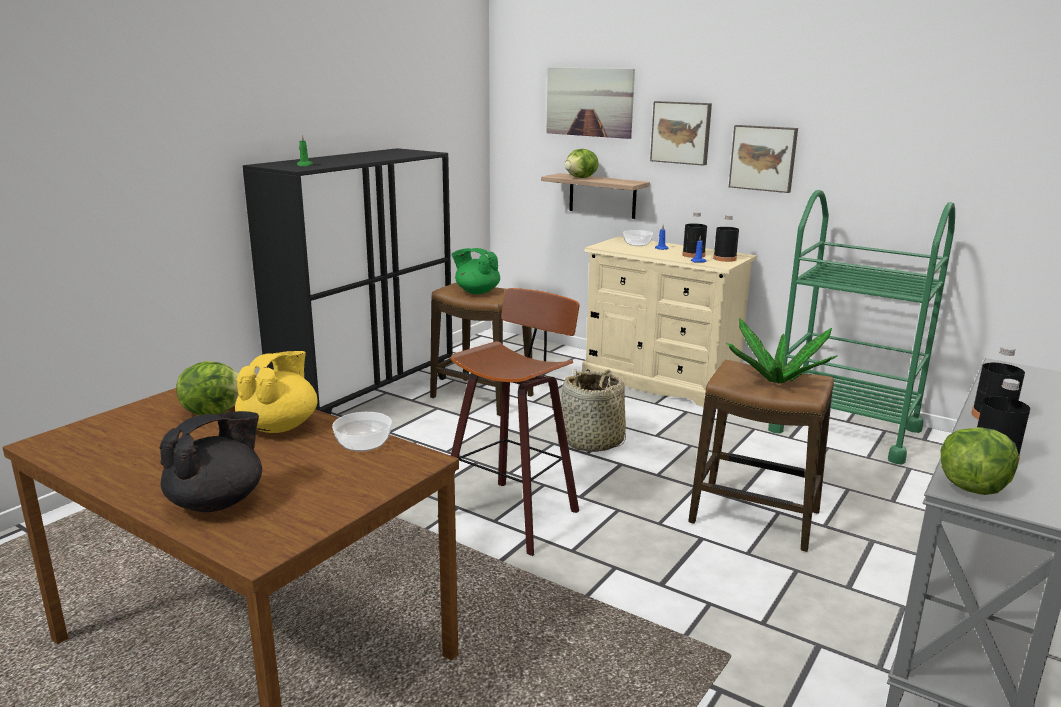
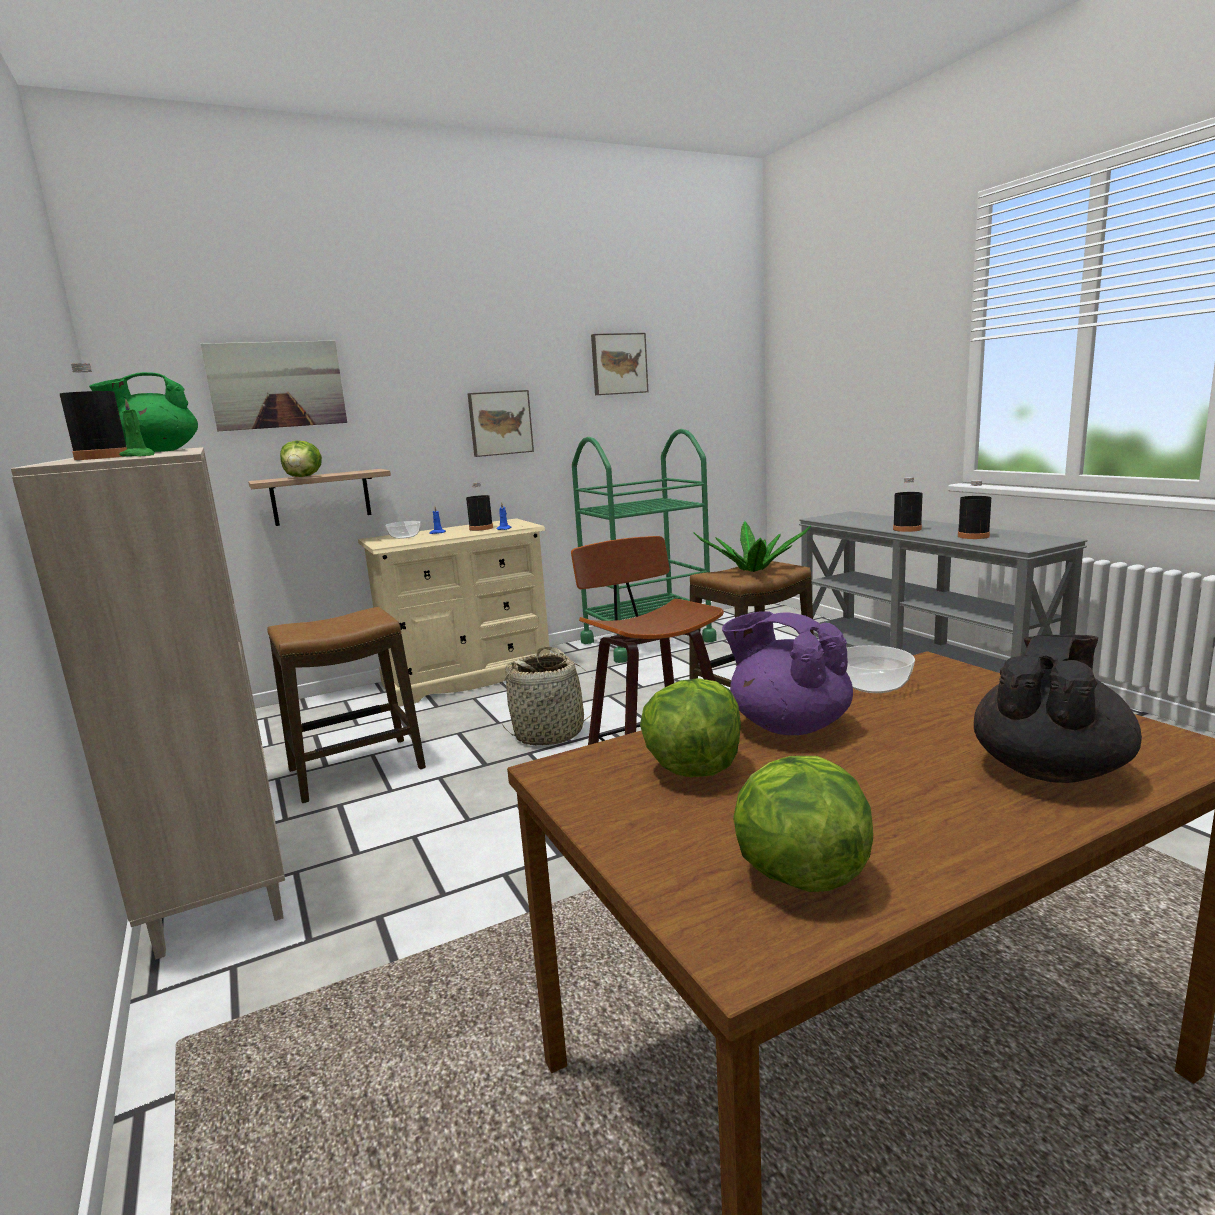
camera: 60 degrees left, 5 degrees down
black teapot [160,411,262,512] -> black teapot turned 60 degrees clockwise [974,635,1142,783]
yellow teapot [235,351,318,433] -> purple teapot [722,611,853,735]
black cabinet [243,148,453,415] -> beige cabinet [11,447,285,959]
green teapot [451,248,500,294] -> green teapot moved to [89,372,198,452]
picture [650,101,712,166] -> picture moved to [591,333,648,395]
black bottle [713,215,739,262] -> black bottle moved to [60,363,127,460]
lettuce [940,427,1019,495] -> lettuce moved to [733,756,873,892]

